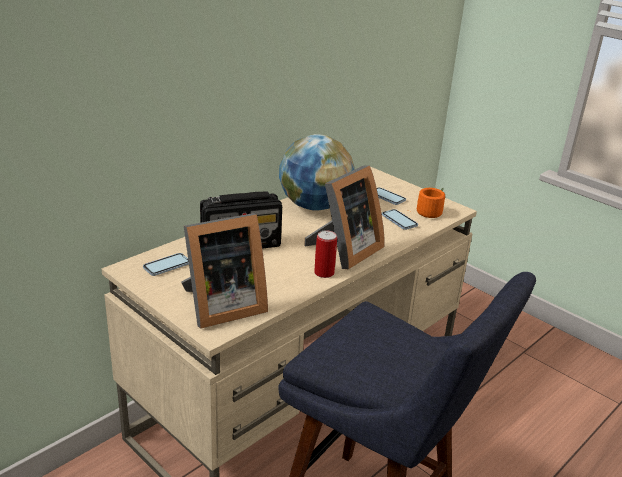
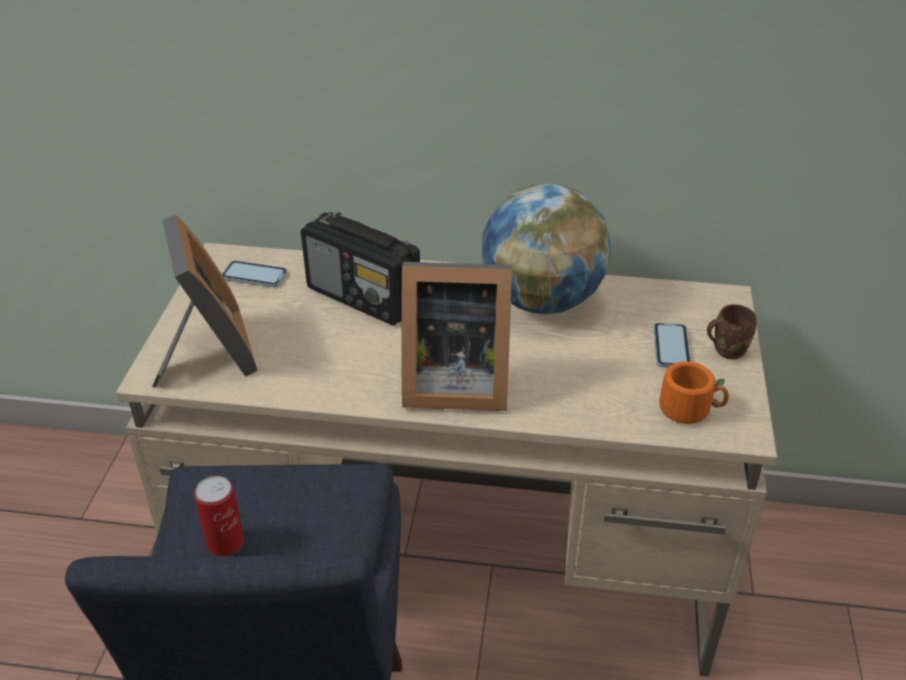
camera: 55 degrees right, 10 degrees up
picture frame [181,213,268,329] -> picture frame turned 135 degrees counterclockwise [152,214,257,388]
can [314,230,337,278] -> can moved to [194,476,244,557]
phone [382,209,418,230] -> none
none -> brown mug [707,304,757,359]

